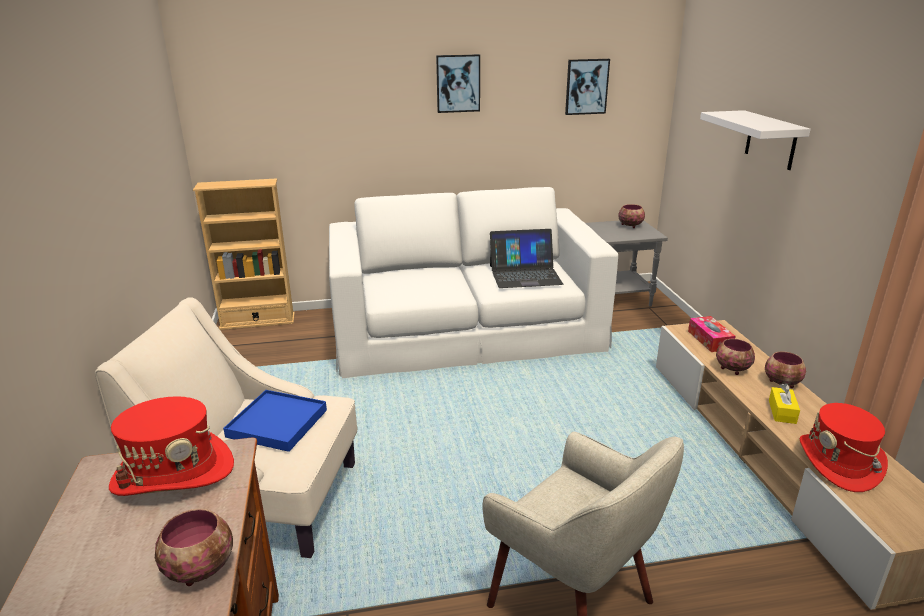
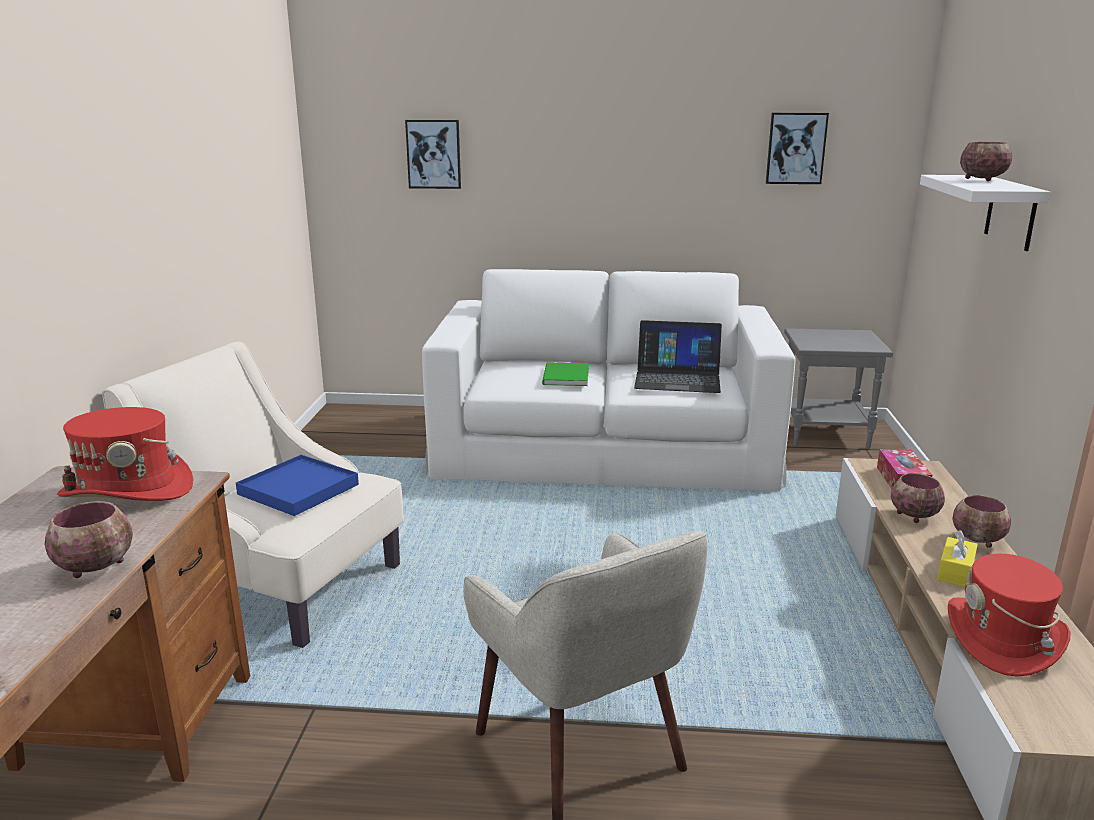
camera: 15 degrees right, 5 degrees down
beige bookcase [193,179,295,330] -> none
picture [436,54,480,113] -> picture moved to [405,120,461,189]
bowl [618,204,645,228] -> bowl moved to [960,142,1012,181]
none -> green book [542,363,589,386]

